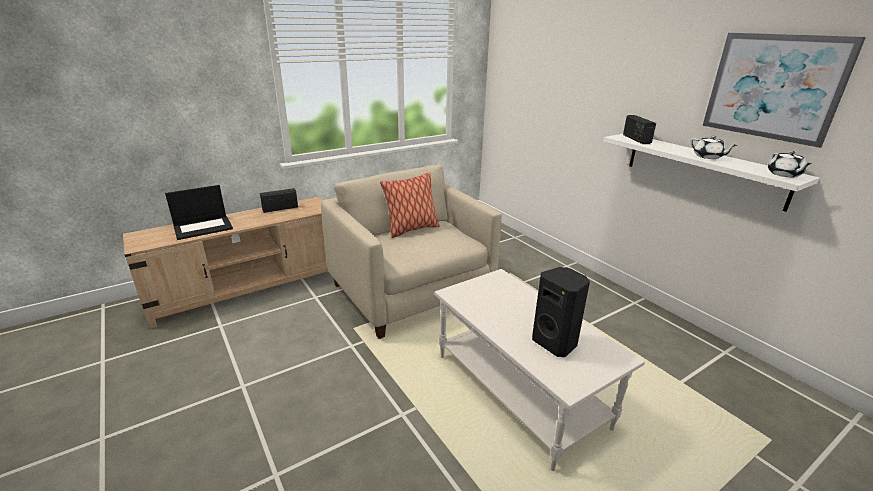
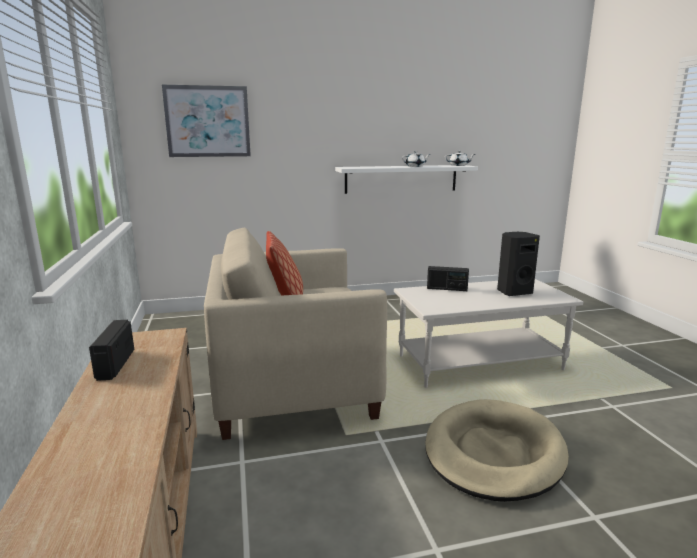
camera: 70 degrees left, 10 degrees down
laptop [165,185,233,240] -> none
radio [623,115,656,144] -> radio moved to [427,266,469,291]
picture [703,33,866,148] -> picture moved to [162,85,251,157]
none -> beige dog bed [425,399,569,502]

